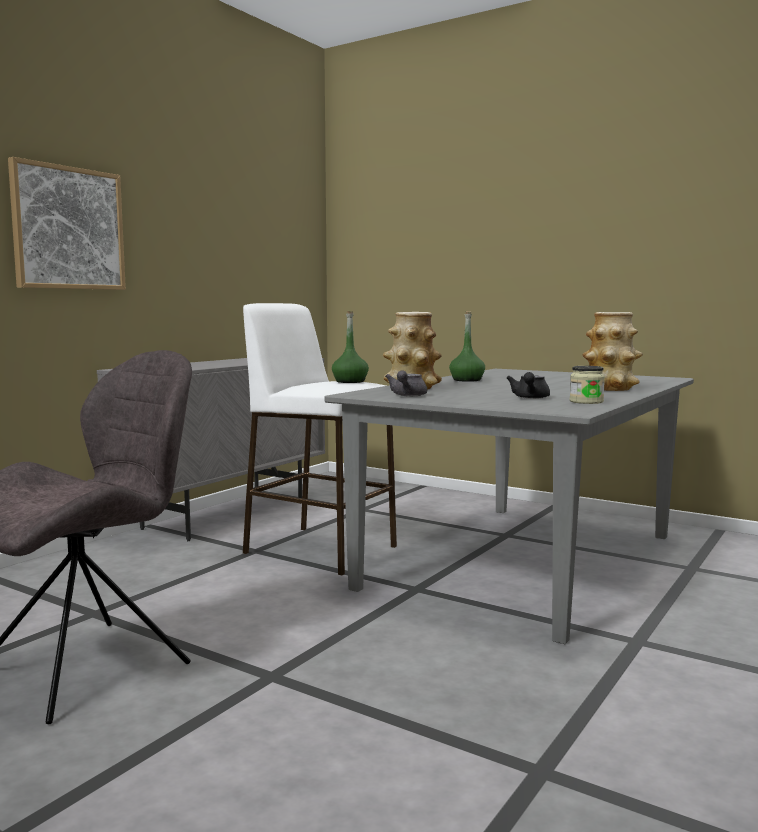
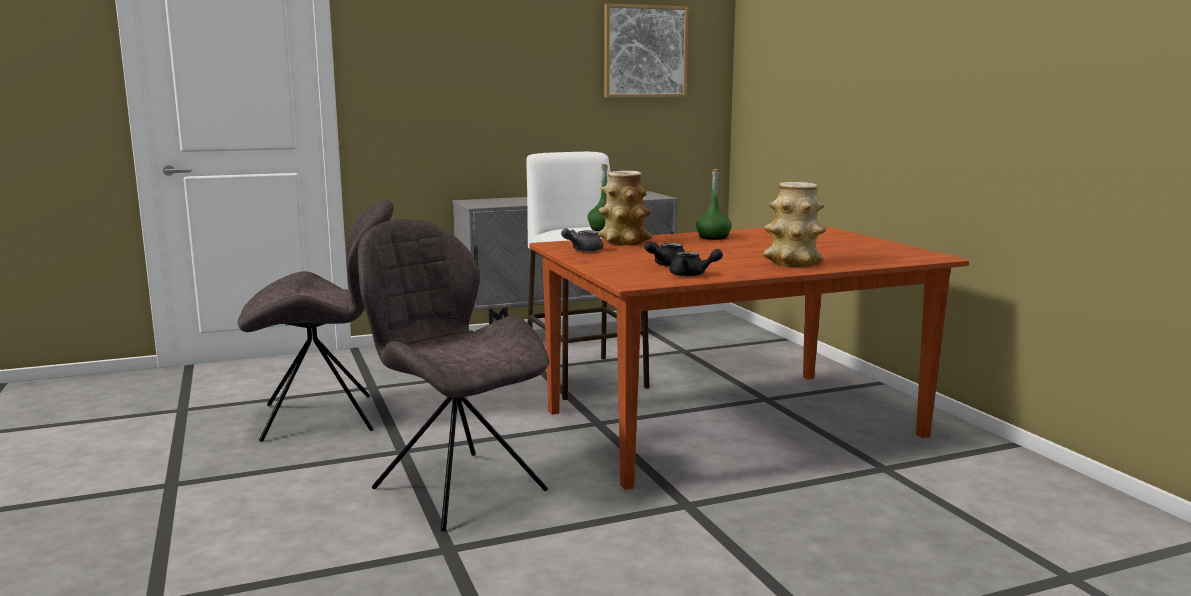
camera: 35 degrees right, 5 degrees up
picture [8,157,126,290] -> picture moved to [604,4,688,97]
grey dining table [324,369,694,644] -> brown dining table [529,225,969,490]
jar [570,366,605,404] -> black teapot [670,249,723,277]
none -> grey chair [358,219,549,531]

